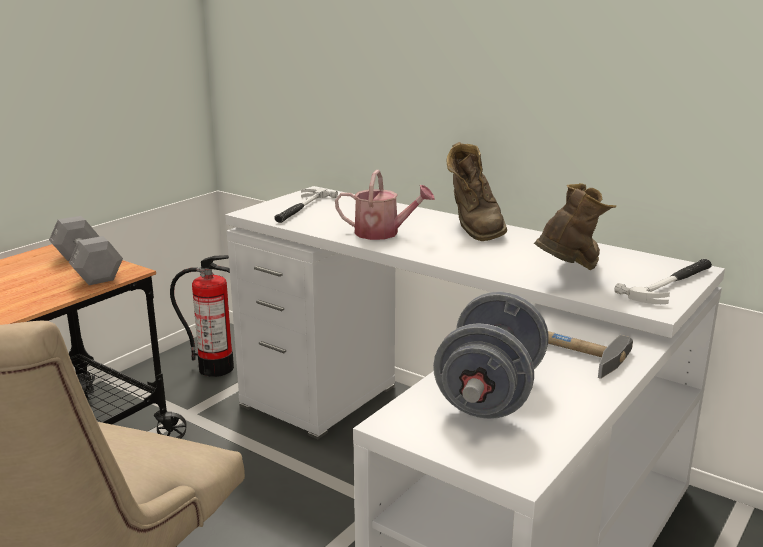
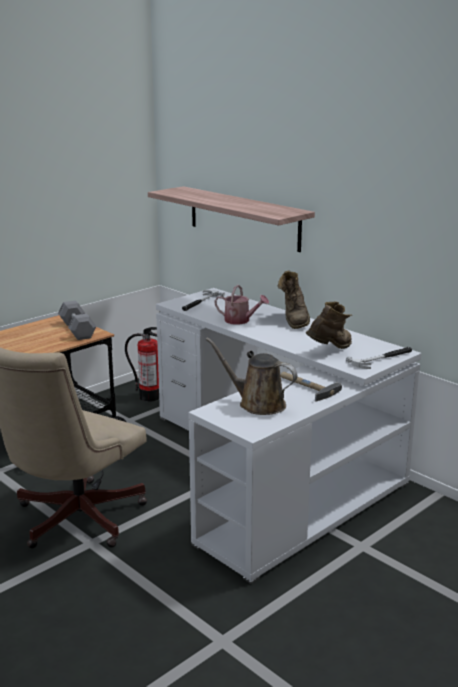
camera: 10 degrees right, 0 degrees up
grey dumbbell [433,291,549,419] -> brown watering can [205,338,297,415]
none -> shelf [148,186,315,252]

